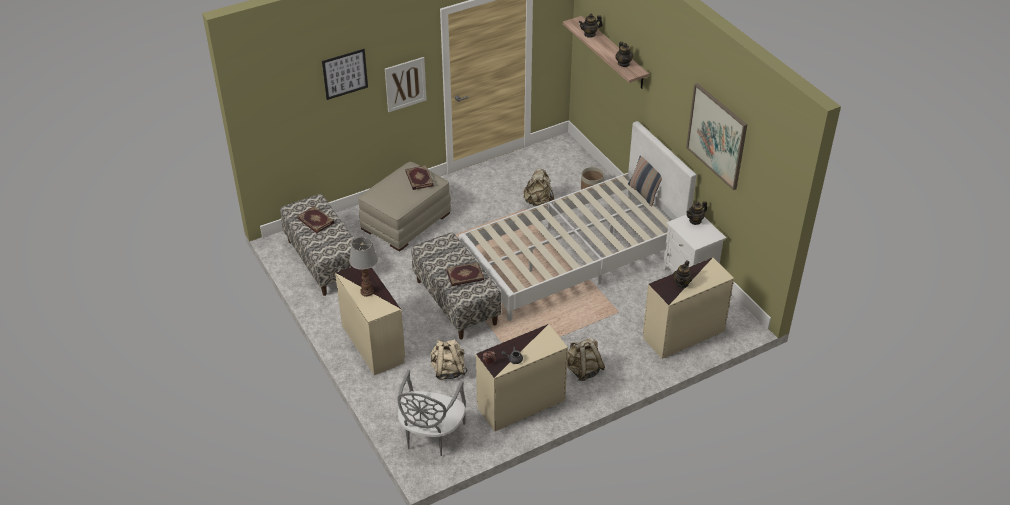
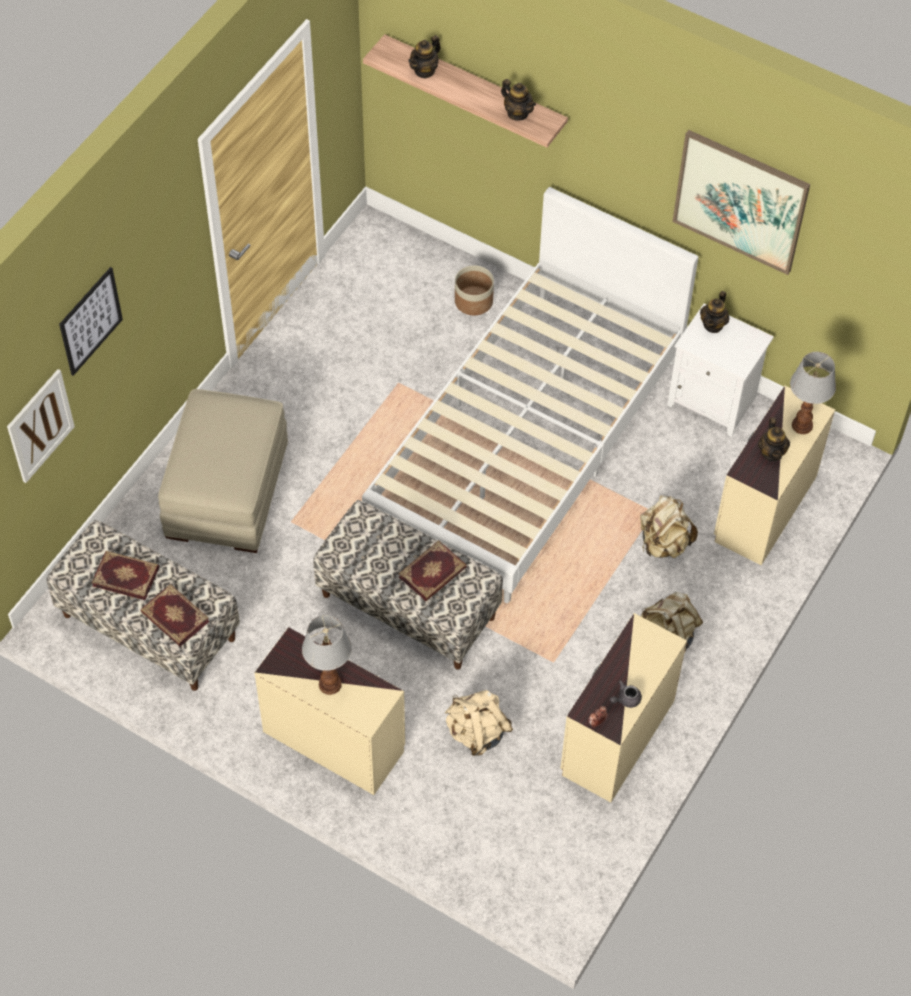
camera: 30 degrees left, 15 degrees up
picture [385,57,427,112] -> picture moved to [7,369,75,483]
grey chair [397,370,466,456] -> none
book [405,165,434,190] -> book moved to [141,584,210,646]
beige backpack [524,168,554,206] -> beige backpack moved to [640,495,698,558]
pillow [628,156,662,207] -> none
none -> table lamp [790,352,836,434]

